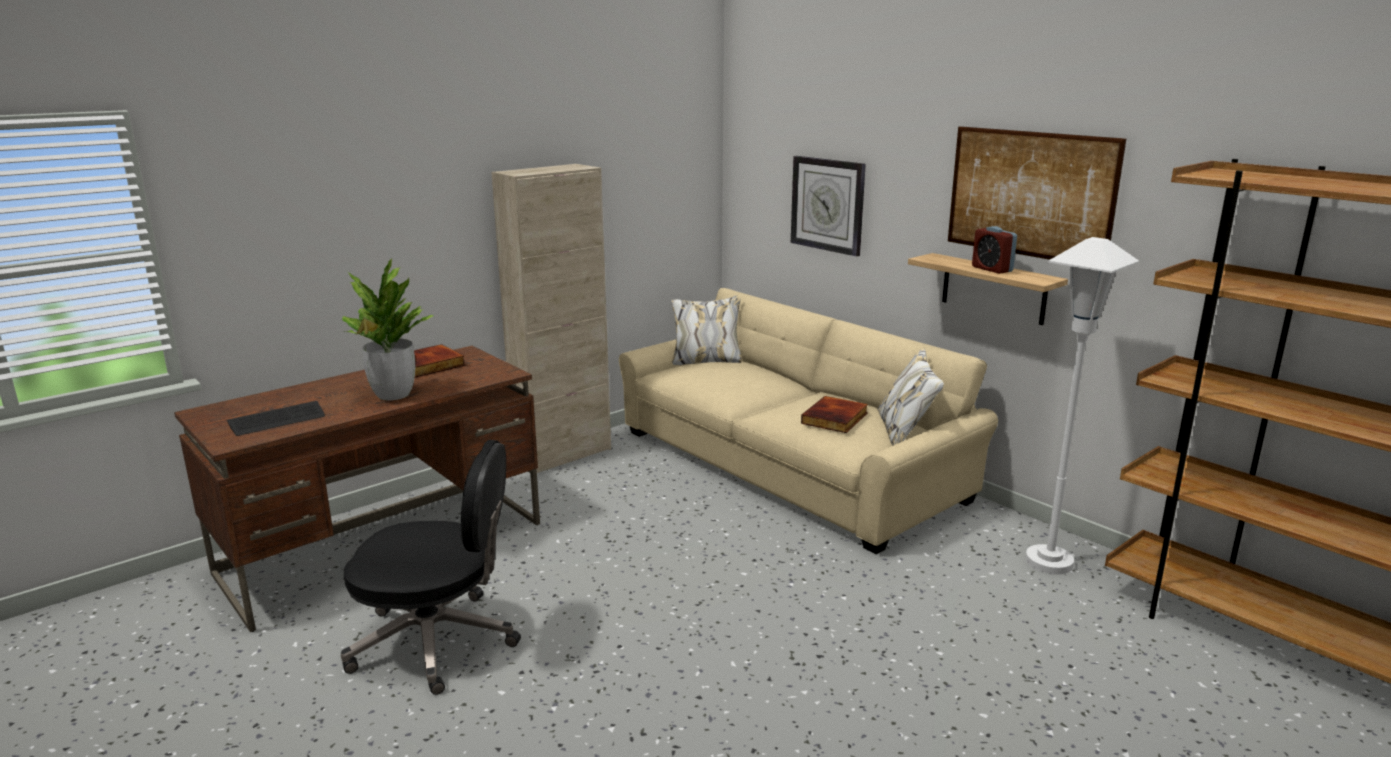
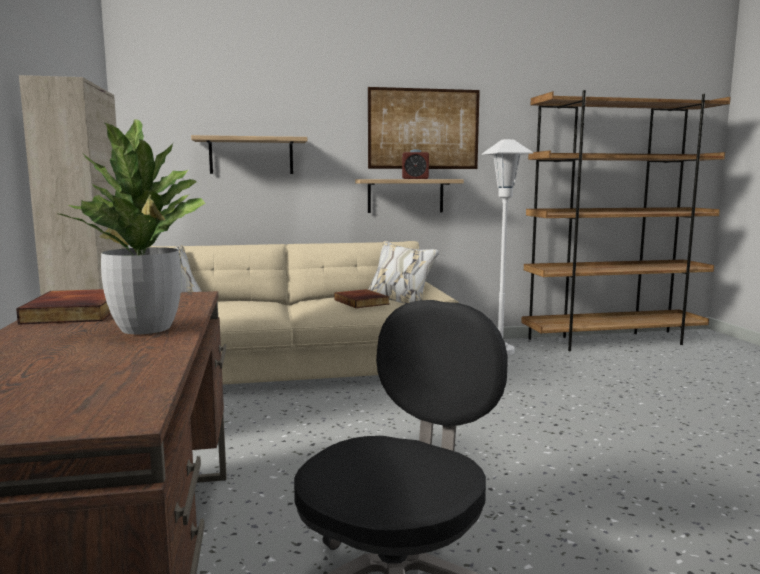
camera: 60 degrees left, 10 degrees down
keyboard [227,401,325,436] -> none
wall clock [791,156,866,257] -> shelf [191,135,307,174]

